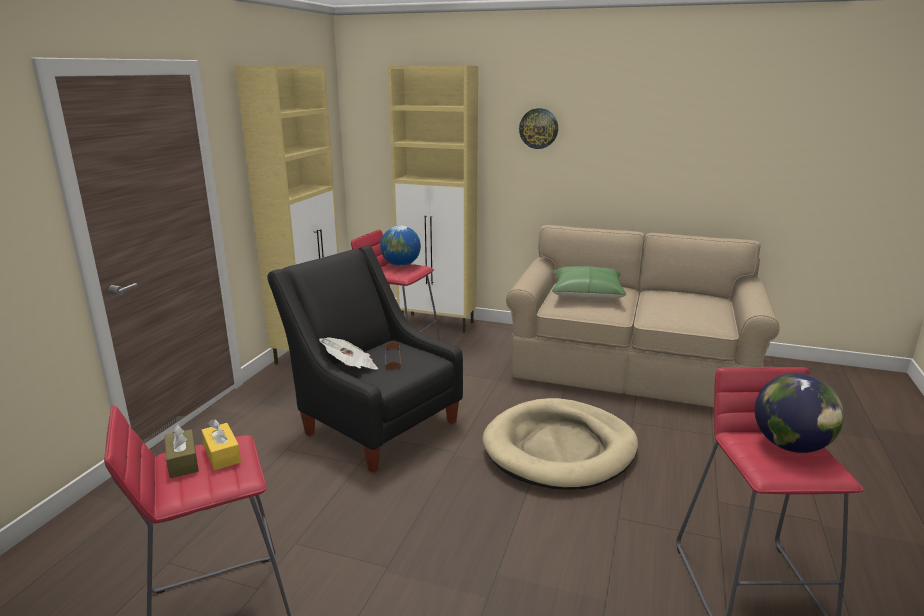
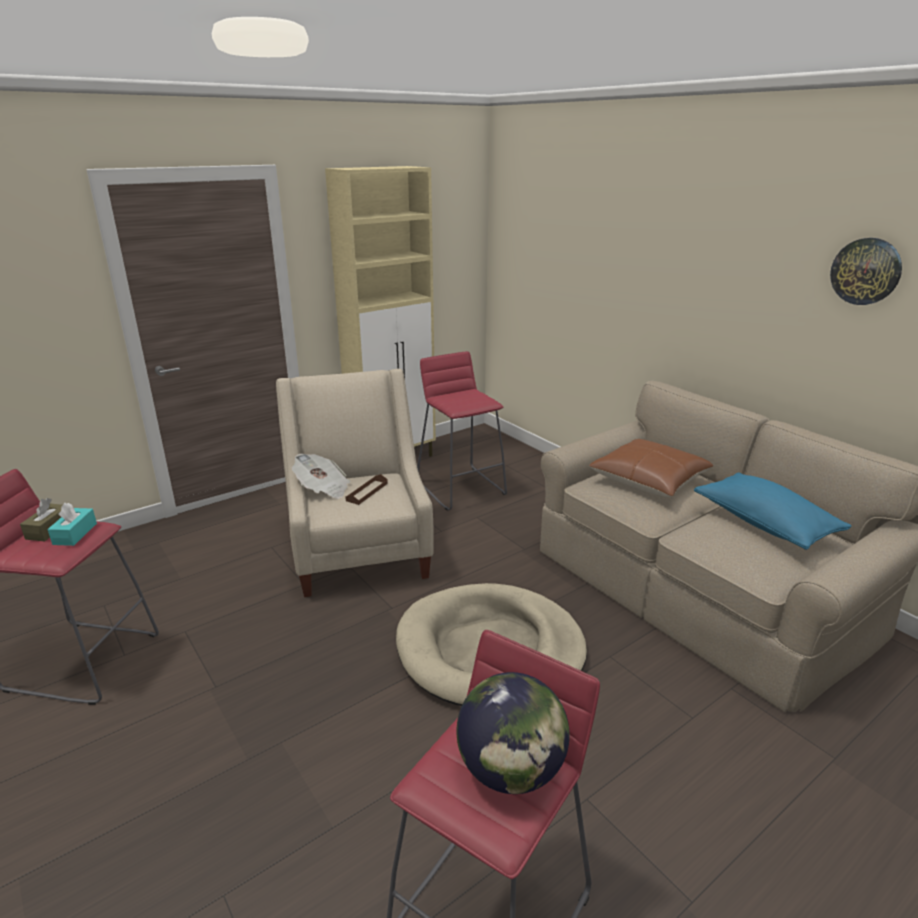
camera: 35 degrees right, 5 degrees up
yellow tissue box [202,419,241,470] -> turquoise tissue box [47,503,97,546]
black armchair [267,246,463,473] -> beige armchair [276,369,434,597]
globe [380,226,421,266] -> none
beige cabinet [388,66,478,333] -> none
wall clock [519,108,558,149] -> wall clock moved to [830,238,902,305]
green pillow [552,266,626,299] -> brown pillow [589,439,714,497]
none -> blue pillow [694,473,852,550]

